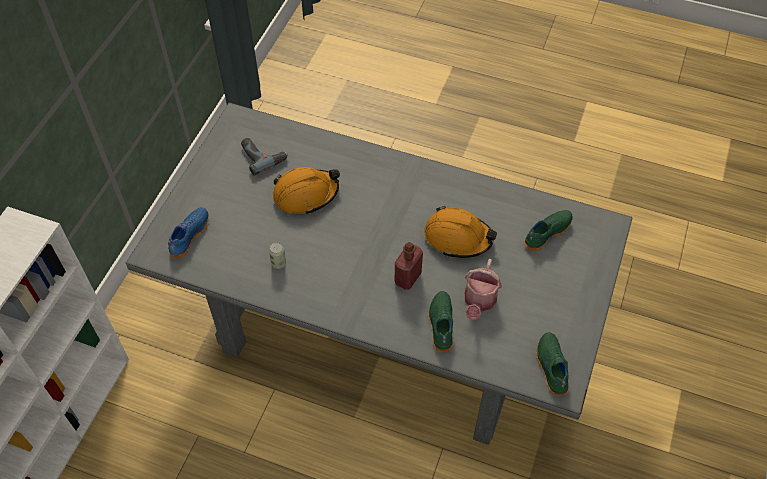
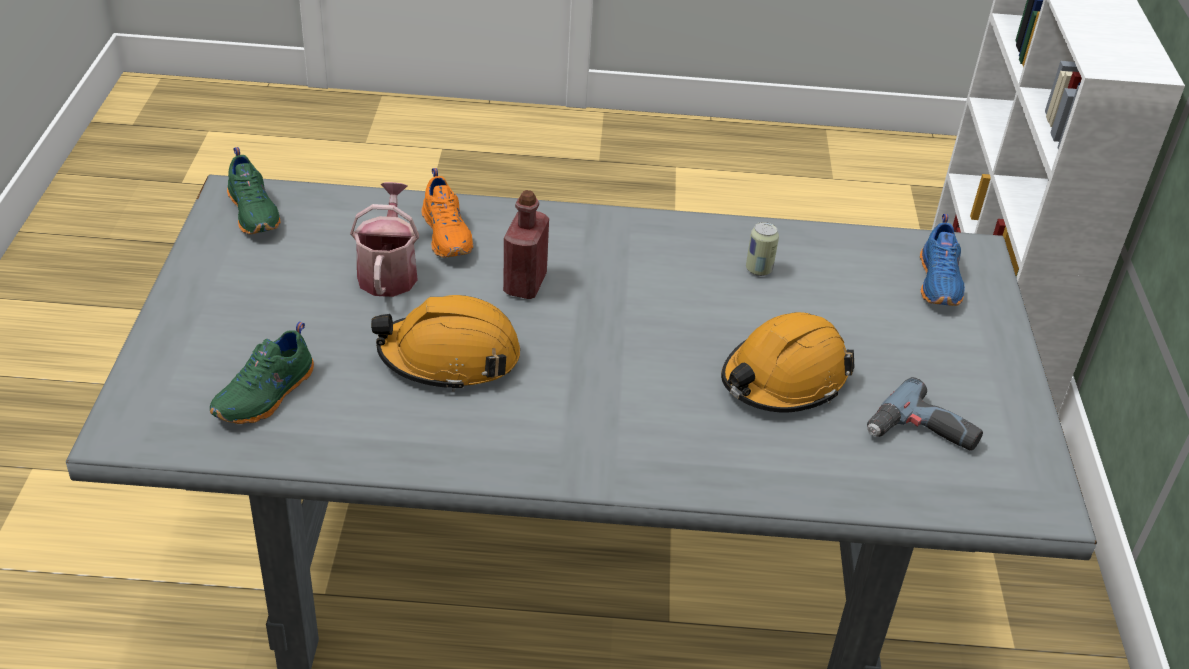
camera: 160 degrees right, 15 degrees down
green shoe [428,291,453,352] -> orange shoe [421,168,473,258]

